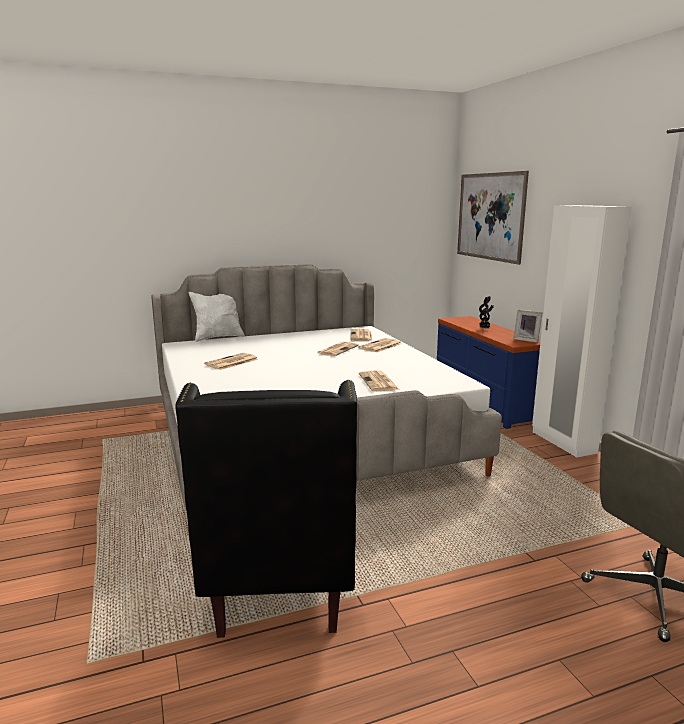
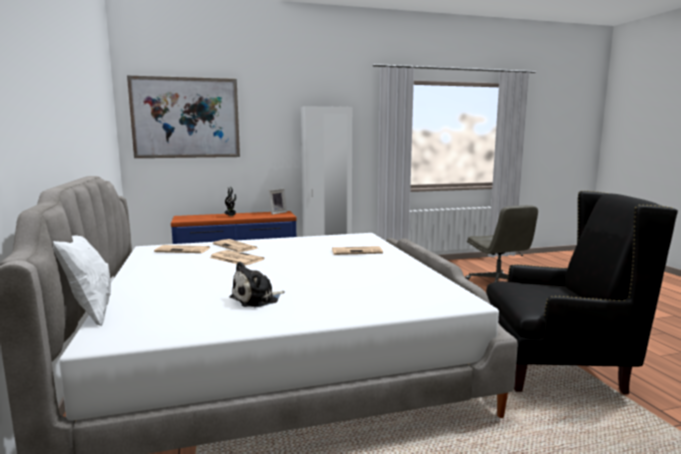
camera: 85 degrees left, 5 degrees down
newspaper [204,353,258,370] -> plush toy [230,261,285,307]

